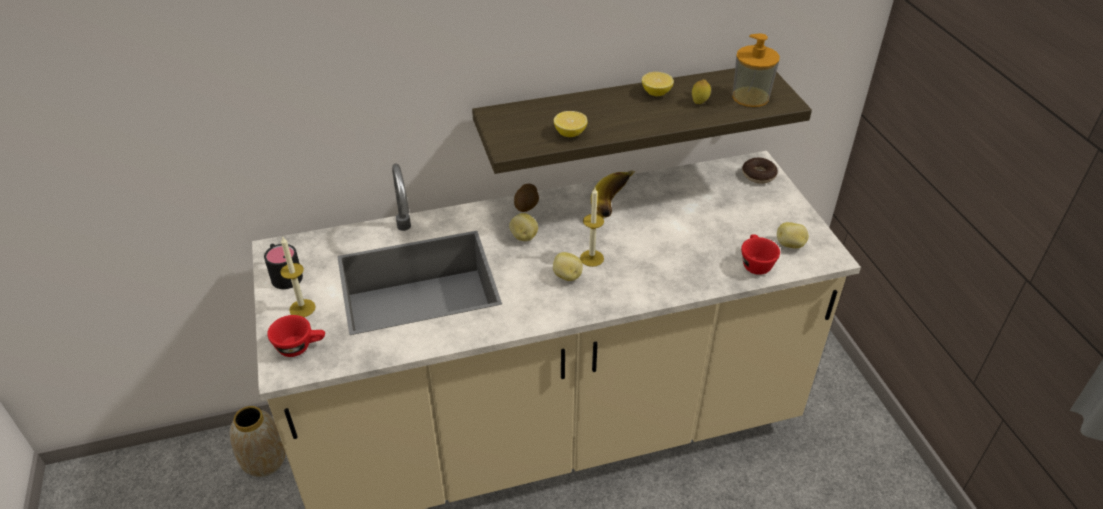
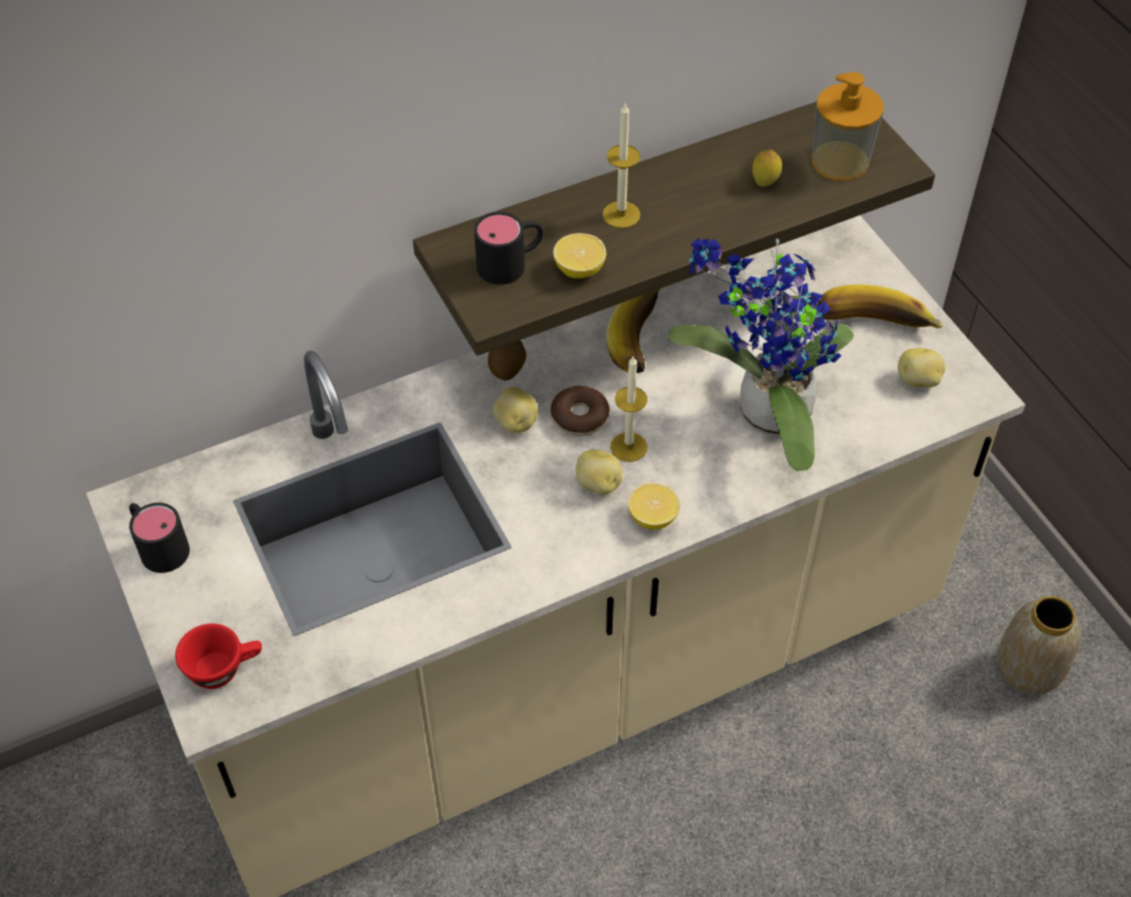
camera: 10 degrees left, 10 degrees up
vase [230,406,286,477] -> vase moved to [997,596,1081,695]
candle [280,236,316,317] -> candle moved to [602,104,640,228]
lemon [642,72,674,96] -> lemon moved to [628,483,680,530]
red cup [741,234,780,275] -> none
donut [742,158,778,184] -> donut moved to [551,386,609,436]
none -> black mug [474,212,544,285]
none -> potted plant [668,238,854,471]
none -> banana [818,284,944,328]

